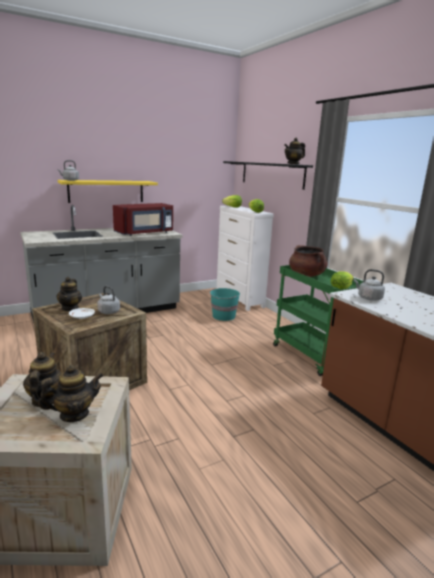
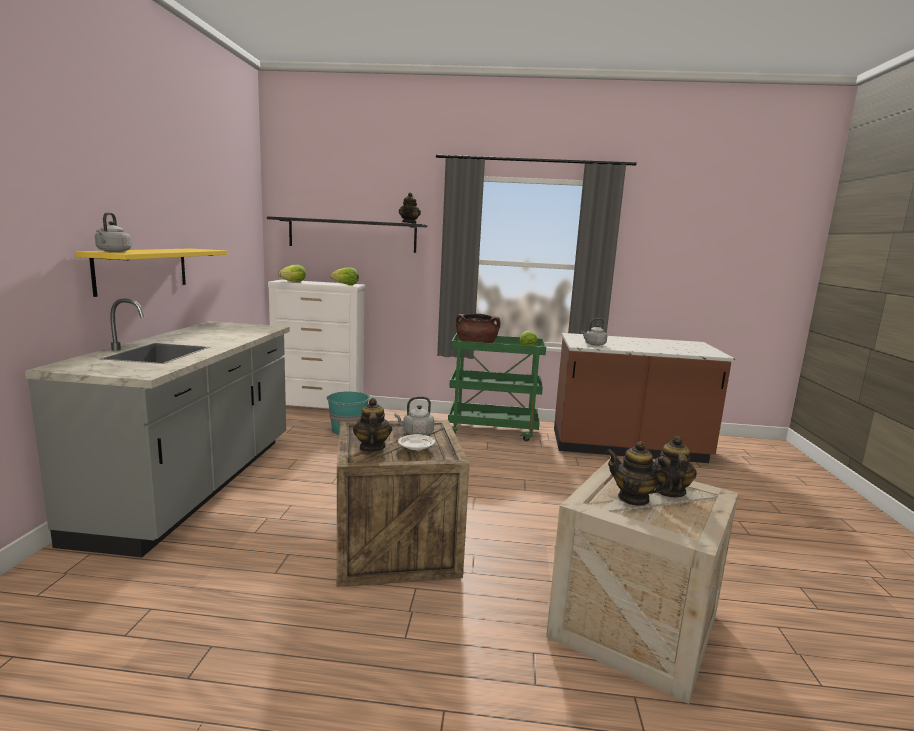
camera: 55 degrees left, 5 degrees down
teapot [57,277,82,311] -> teapot turned 135 degrees counterclockwise [353,398,392,452]
red microwave [113,203,173,236] -> none

